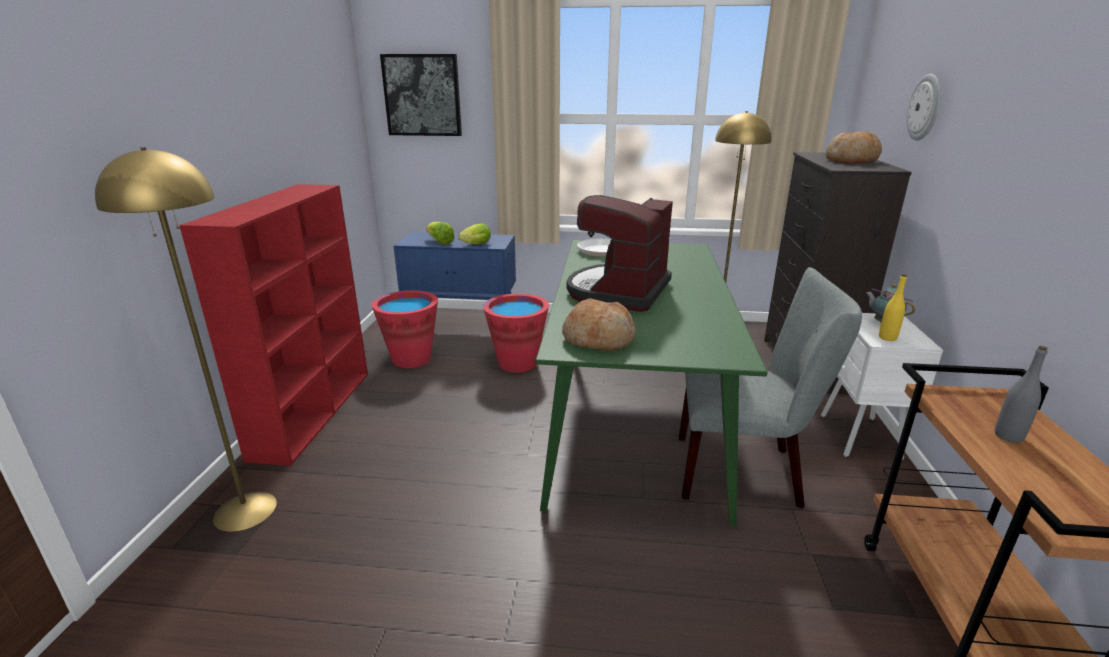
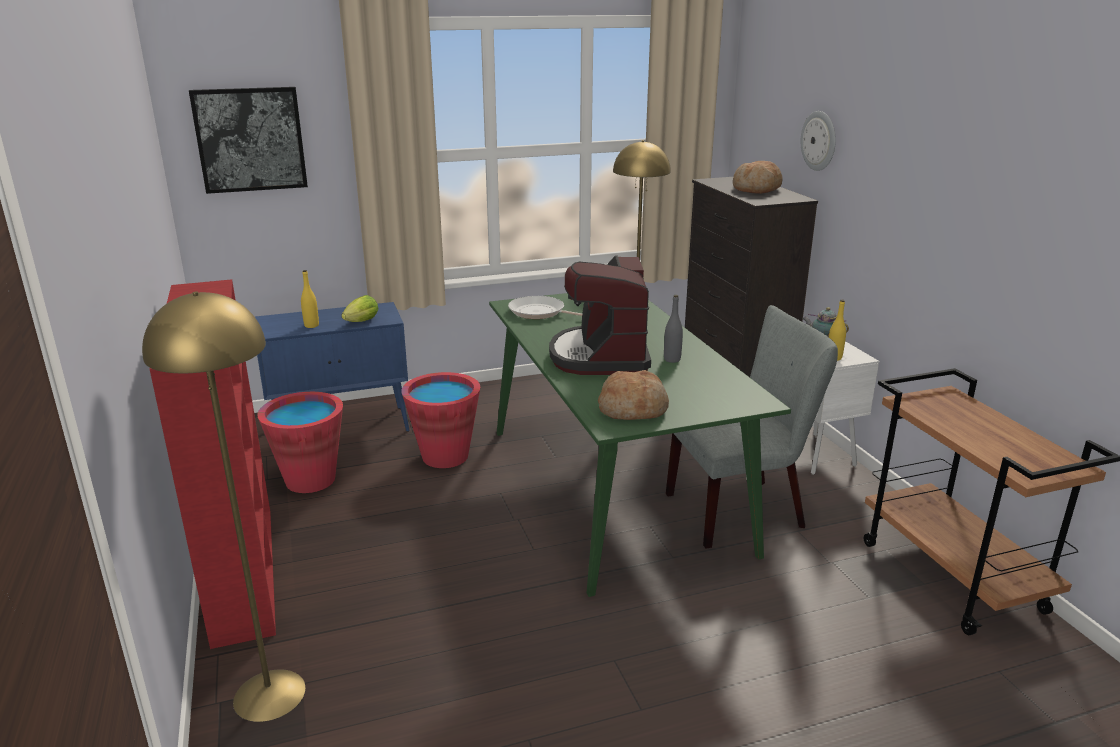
camera: 25 degrees left, 0 degrees up
lettuce [426,222,455,244] -> yellow bottle [301,270,319,328]
grey bottle [995,346,1048,443] -> grey bottle moved to [664,295,683,363]

